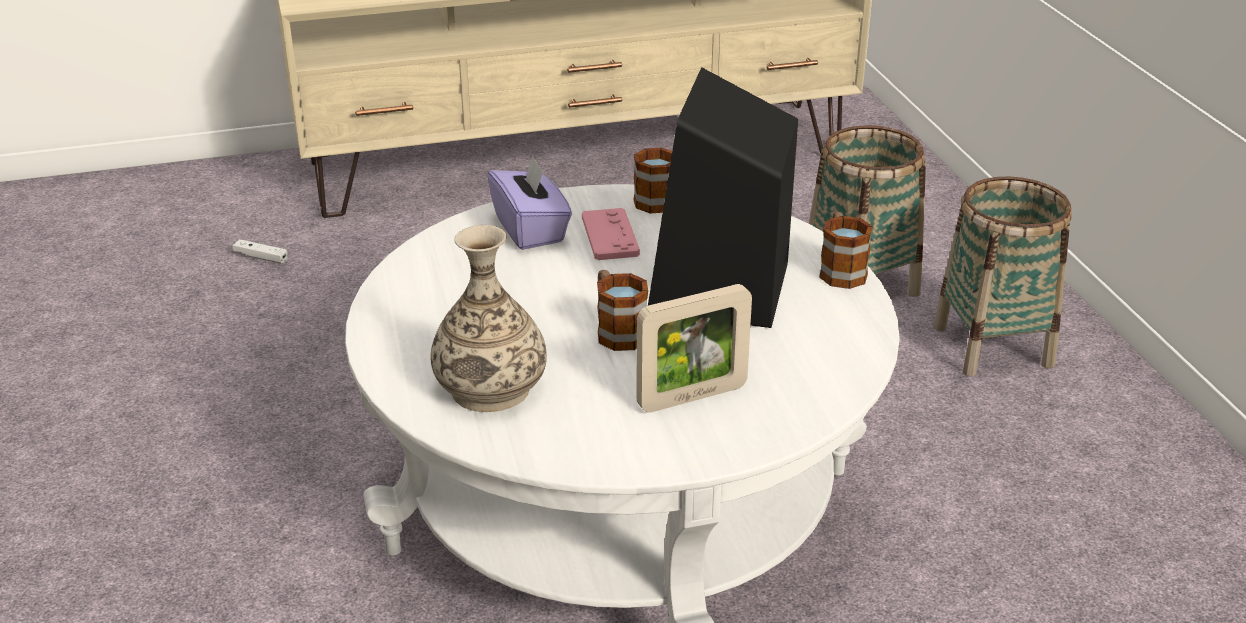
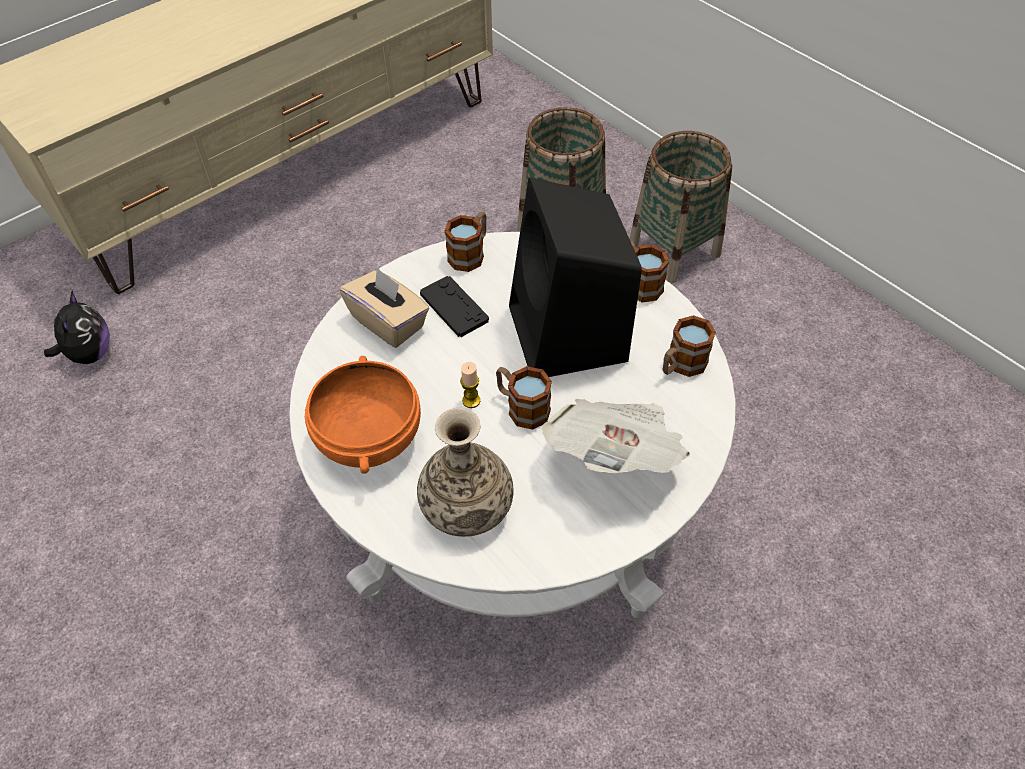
camera: 25 degrees left, 20 degrees up
white game controller [233,239,288,264] -> plush toy [44,291,110,364]
purple tissue box [487,155,572,250] -> beige tissue box [340,267,429,348]
pink game controller [582,208,640,260] -> black game controller [420,276,489,337]
picture frame [636,284,752,413] -> newspaper [542,399,690,473]
none -> orange bowl [305,356,421,474]
none -> candle [460,362,480,408]
none -> mug [663,315,716,377]

